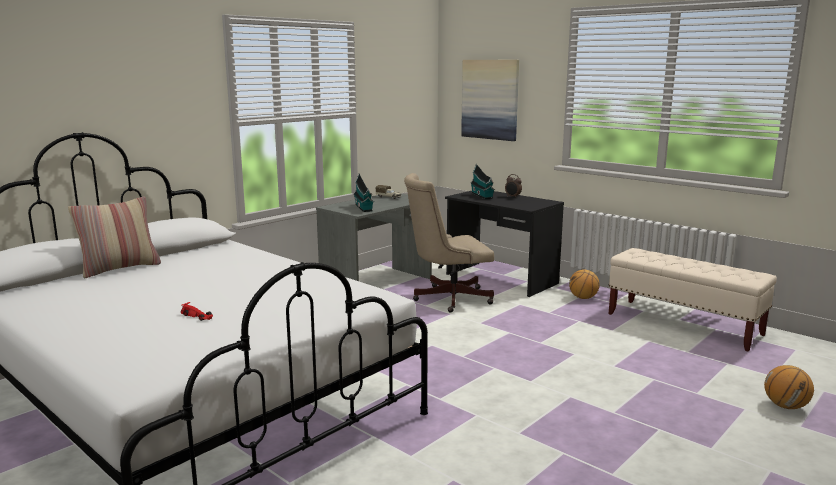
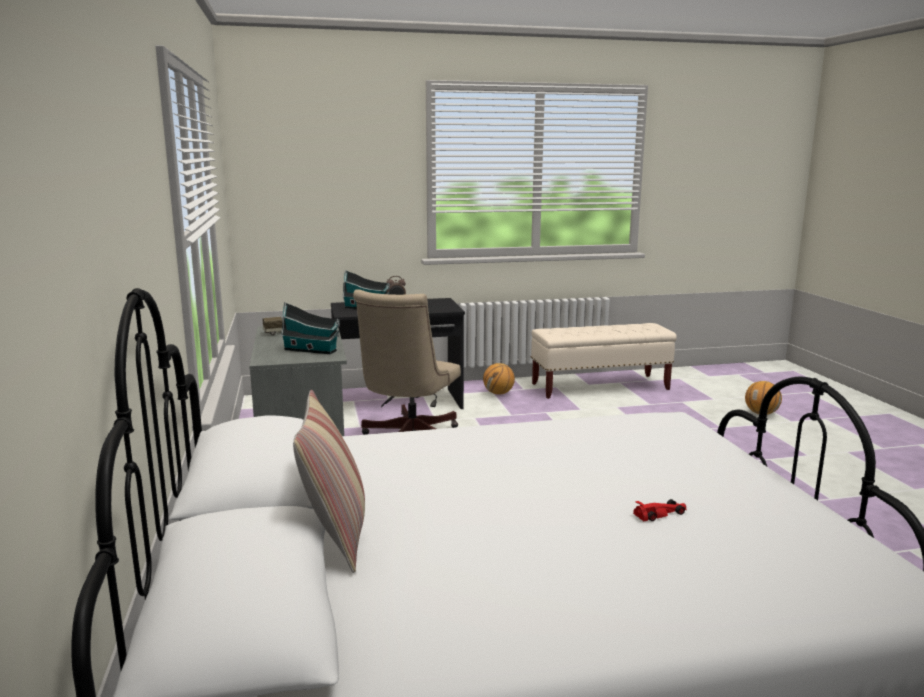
camera: 55 degrees left, 0 degrees up
picture [461,60,519,141] -> none

